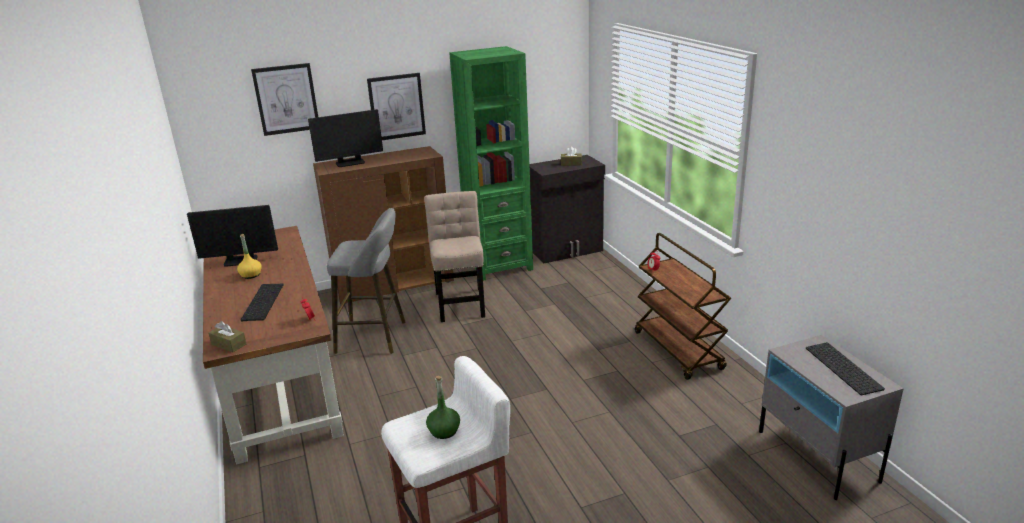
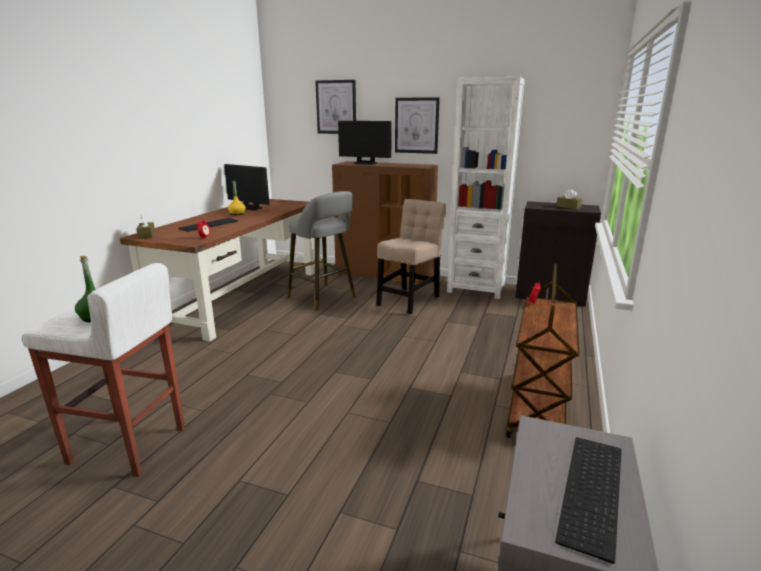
camera: 40 degrees right, 5 degrees down
green bookcase [449,46,533,281] -> white bookcase [447,77,525,299]

